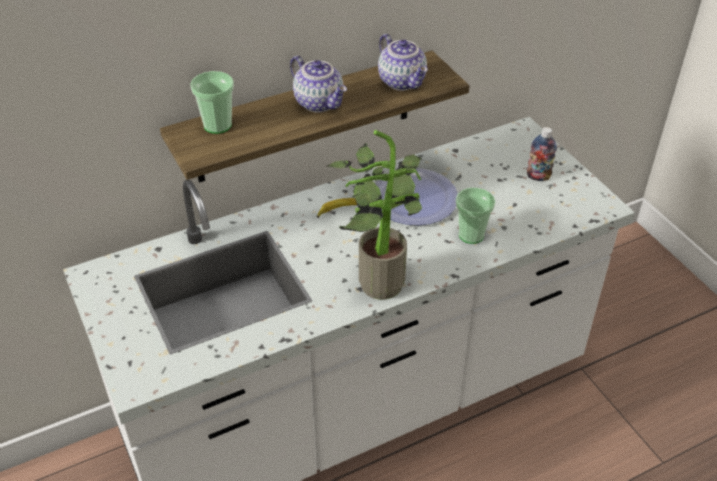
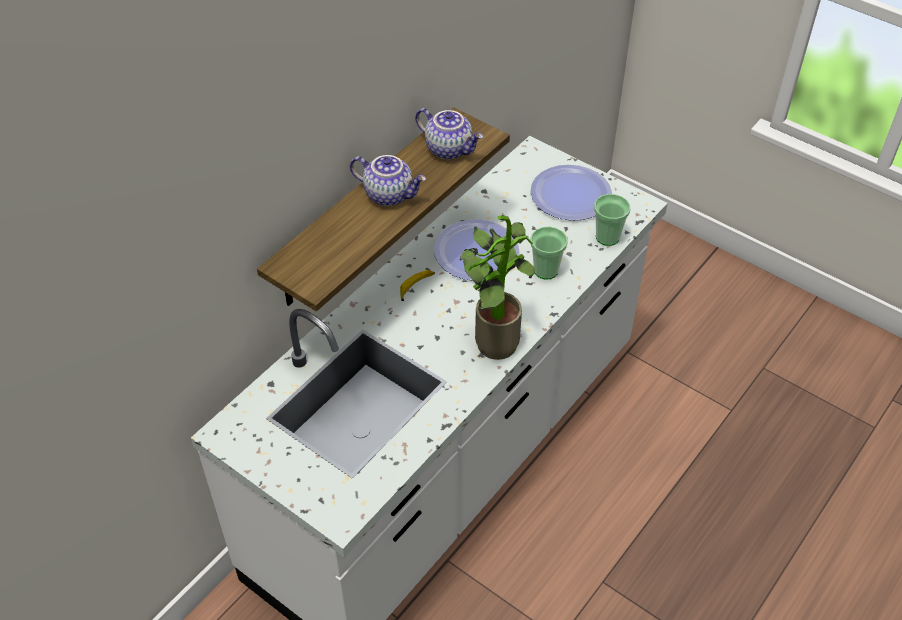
camera: 25 degrees left, 5 degrees up
cup [190,71,234,134] -> cup moved to [594,194,631,246]
bottle [527,127,557,181] -> plate [530,165,612,221]

